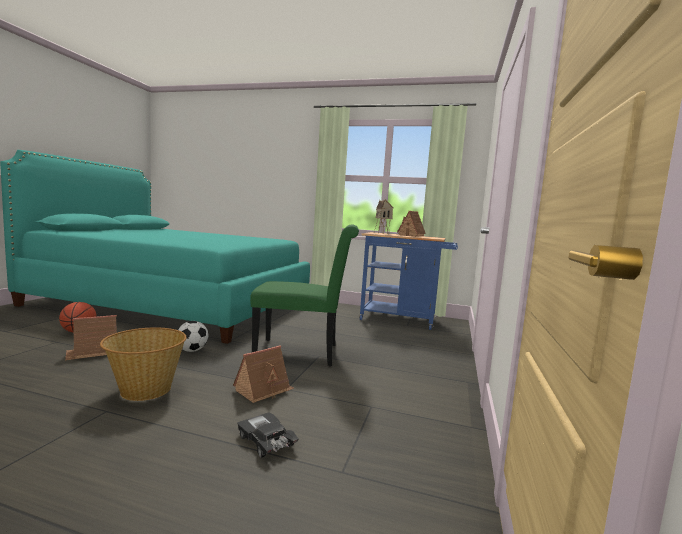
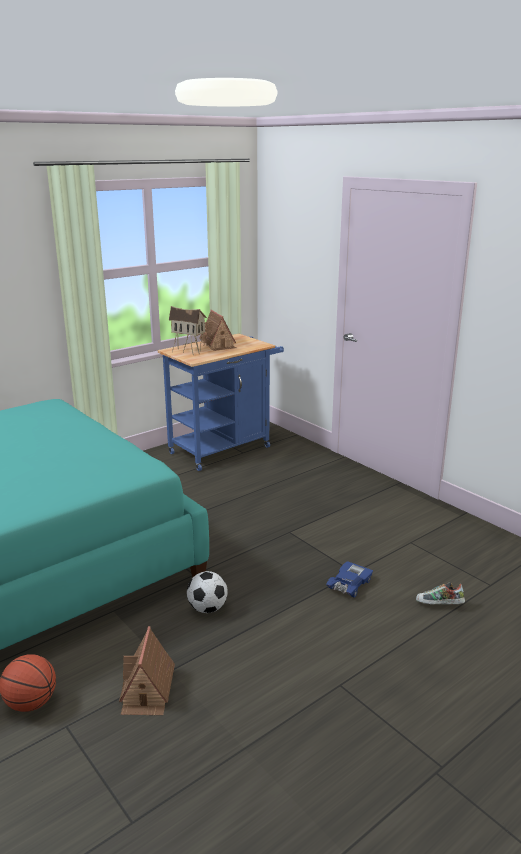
camera: 55 degrees left, 15 degrees up
basket [100,328,187,401] -> none
toy house [233,345,294,403] -> blue toy car [326,561,373,597]
black toy car [237,413,299,458] -> shoe [416,582,465,605]
green chair [250,225,359,366] -> none

